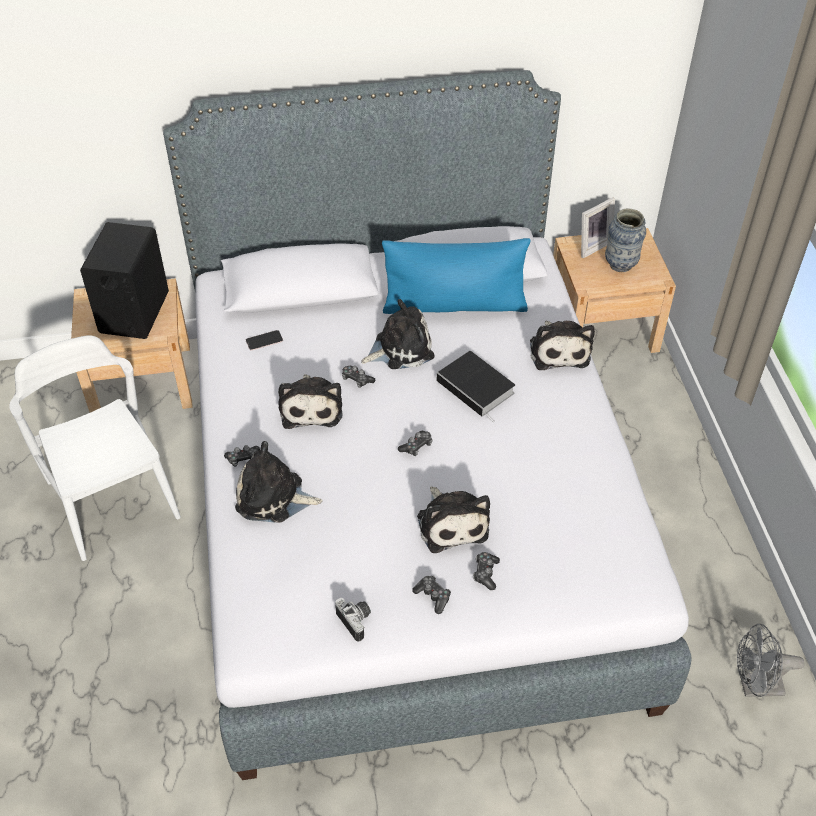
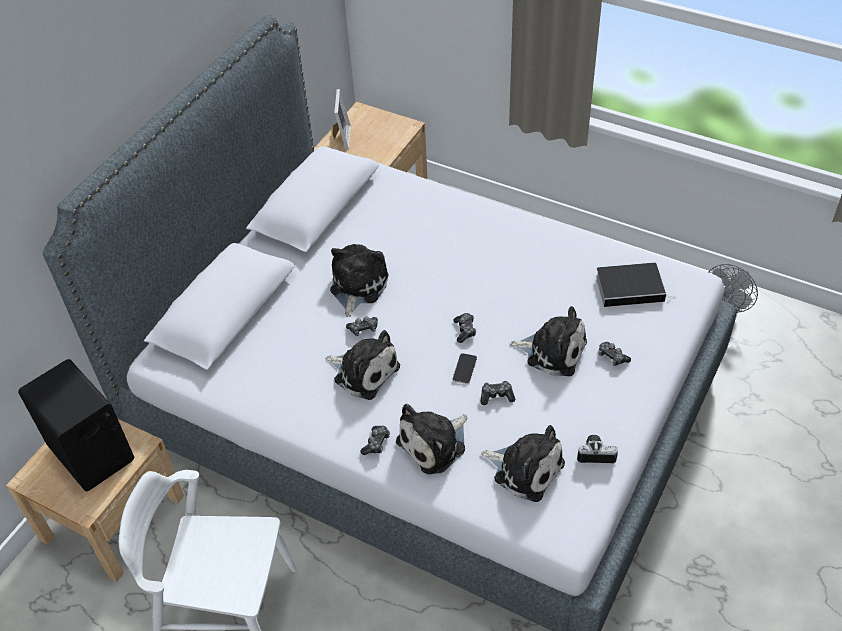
camera: 50 degrees left, 0 degrees up
phone [246,330,283,351] -> phone moved to [452,353,477,384]
blue pillow [382,238,531,314] -> none
game controller [412,576,451,614] -> game controller moved to [481,381,515,405]
book [437,351,515,422] -> book moved to [596,262,676,307]
plush toy [530,321,595,370] -> plush toy moved to [481,425,565,502]
vase [605,209,646,272] -> none

